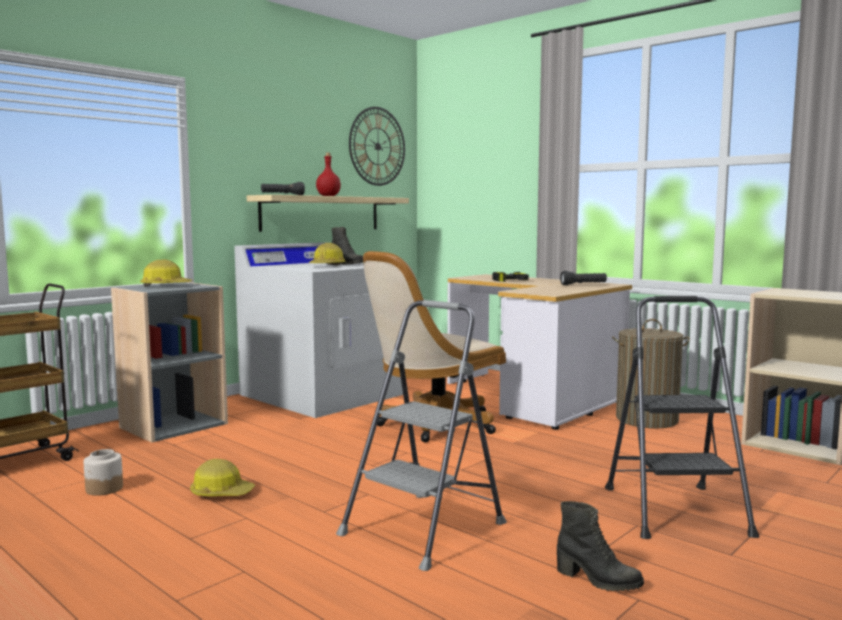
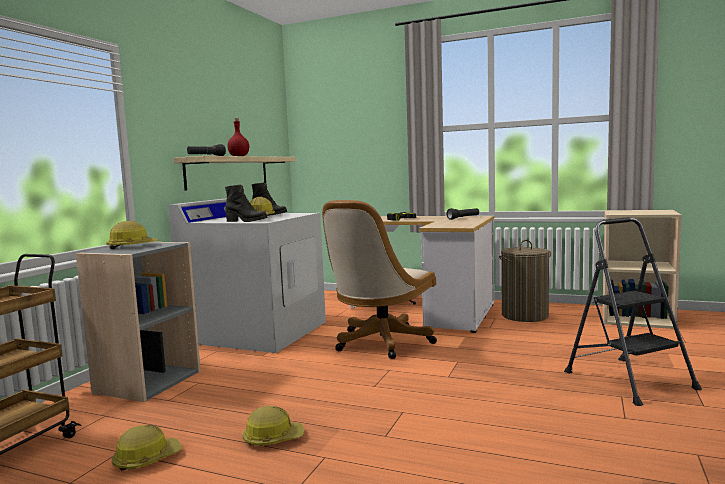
camera: 20 degrees left, 0 degrees up
jar [84,449,123,496] -> hard hat [112,425,182,471]
grey step ladder [336,300,507,571] -> none
wall clock [349,107,405,186] -> none
black boot [557,501,644,591] -> black boot moved to [225,185,267,222]

